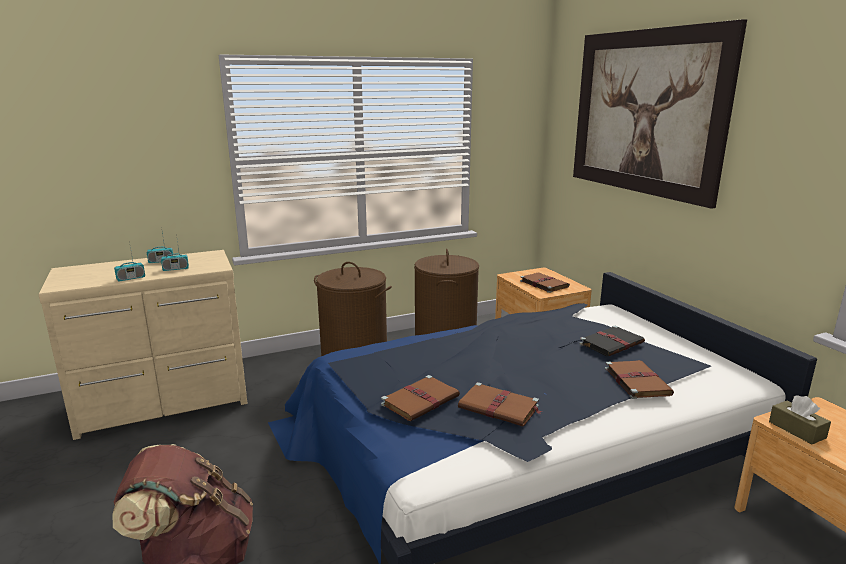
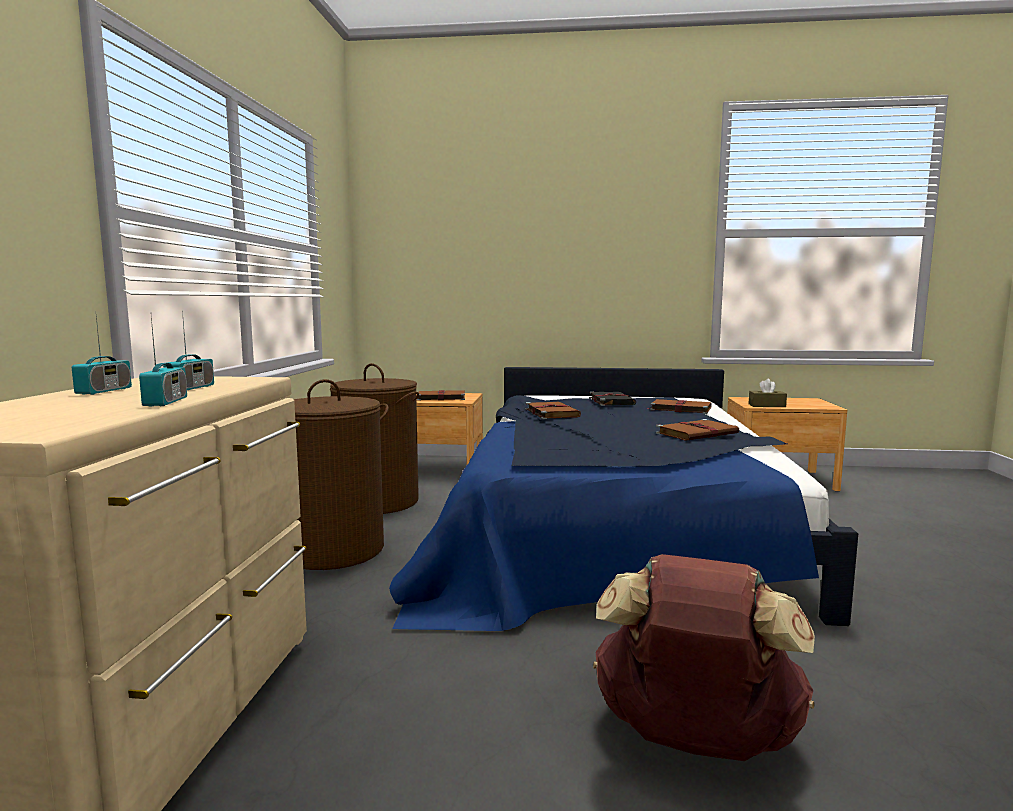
camera: 60 degrees left, 10 degrees down
brown book [381,375,460,421] -> brown book moved to [525,402,581,419]
picture [573,19,747,209] -> none

